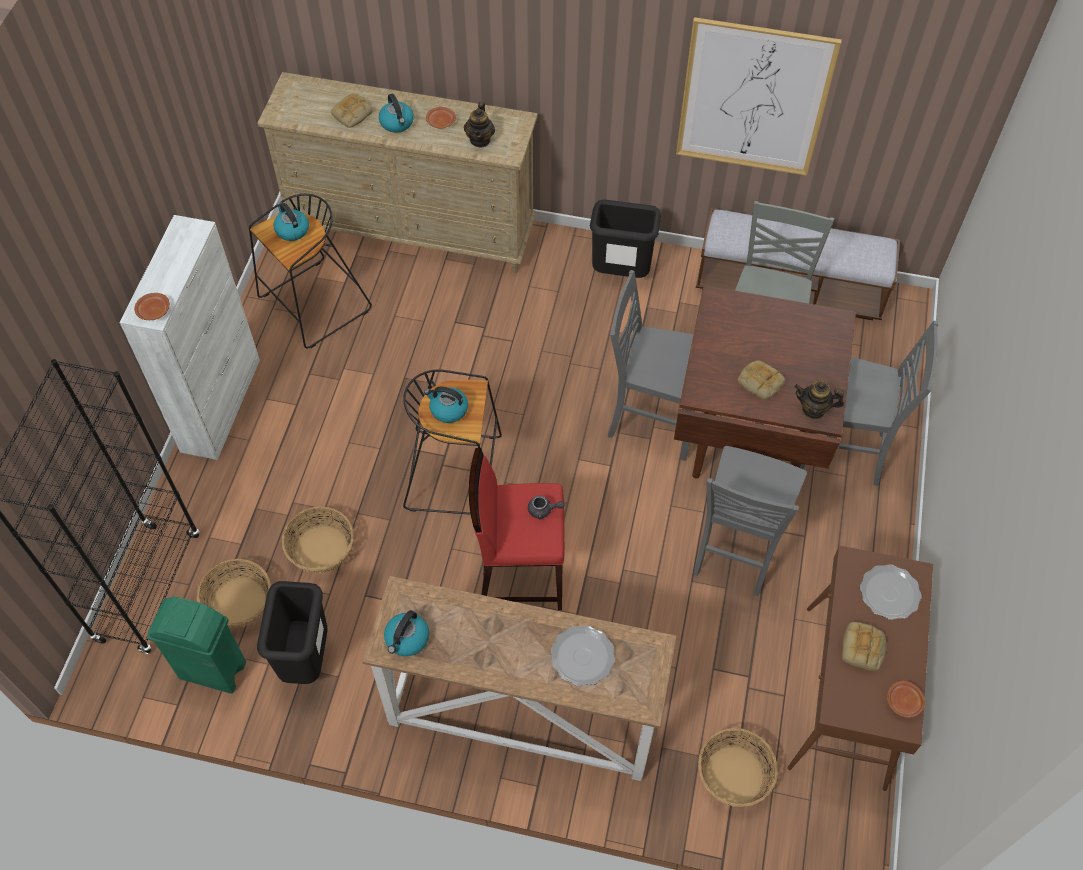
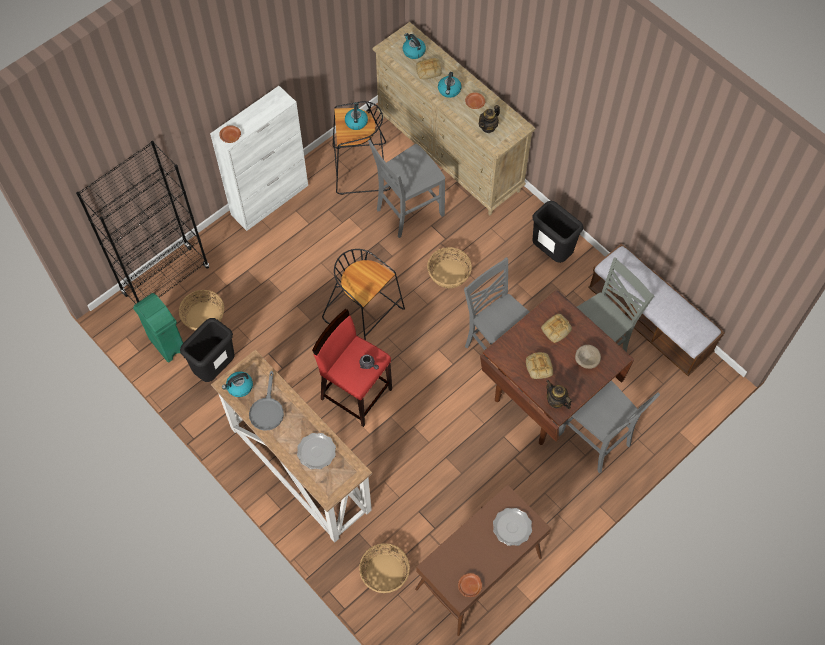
camera: 35 degrees right, 5 degrees up
basket [282,507,353,573] -> basket moved to [427,247,472,288]
kettle [424,386,468,423] -> kettle moved to [403,33,426,59]
picture [676,17,842,176] -> none
grey chair [693,446,807,596] -> grey chair moved to [368,140,445,238]
bread [842,622,886,671] -> bread moved to [541,314,572,343]
none -> grey frying pan [249,371,284,431]
none -> beige bowl [575,345,601,369]

